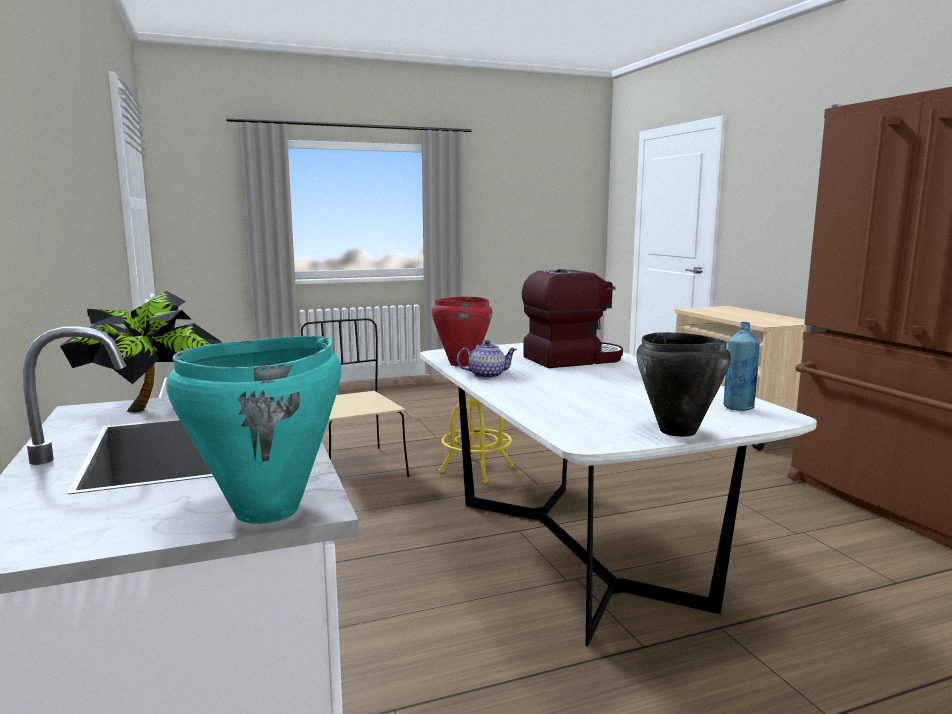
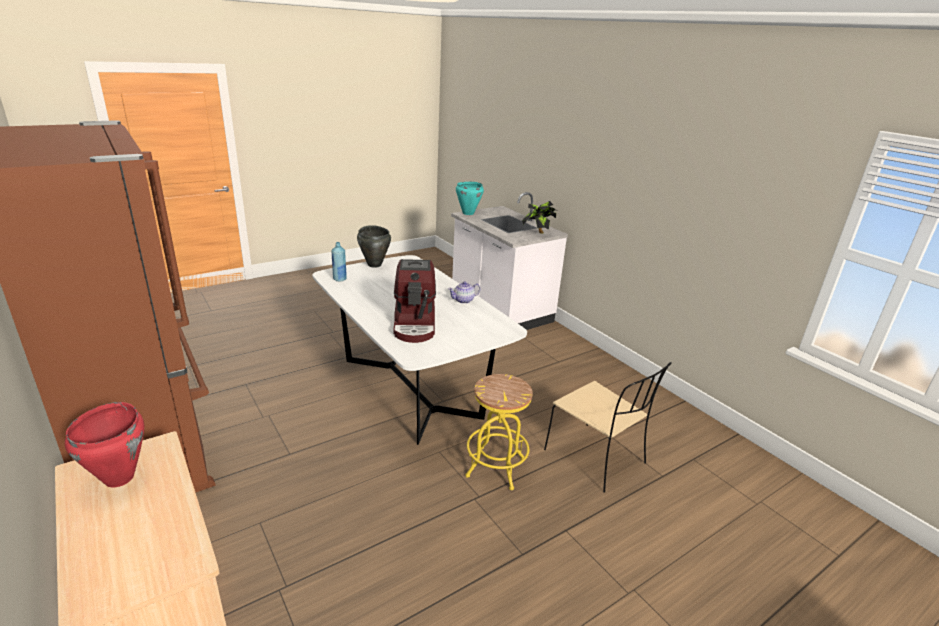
camera: 165 degrees right, 15 degrees up
red cooking pot [432,296,492,367] -> red cooking pot moved to [65,402,144,487]
coffee machine [522,269,623,368] -> coffee machine turned 60 degrees counterclockwise [393,259,436,343]

